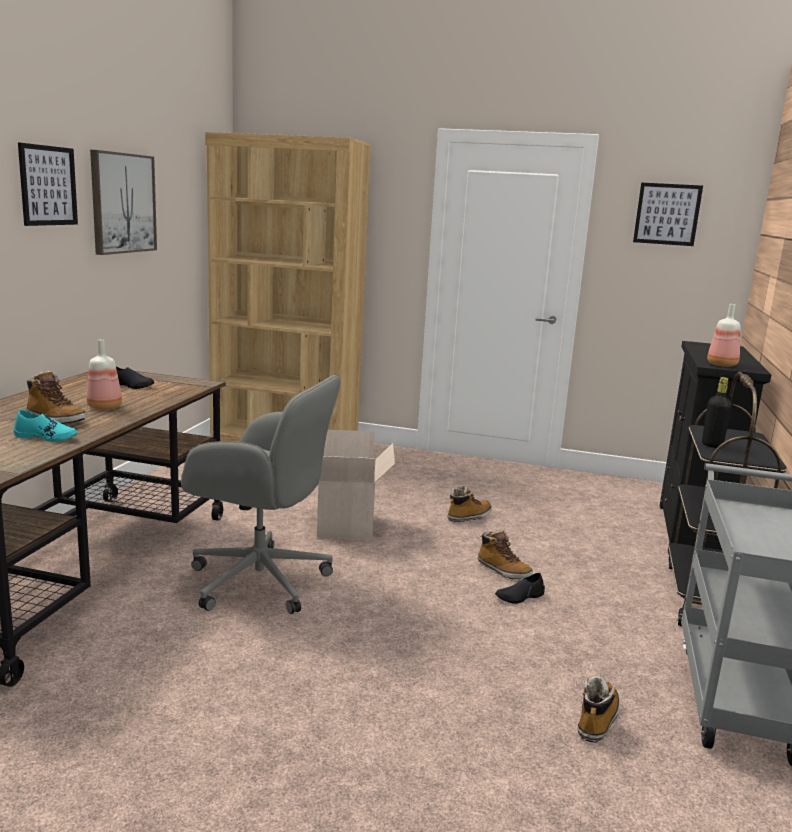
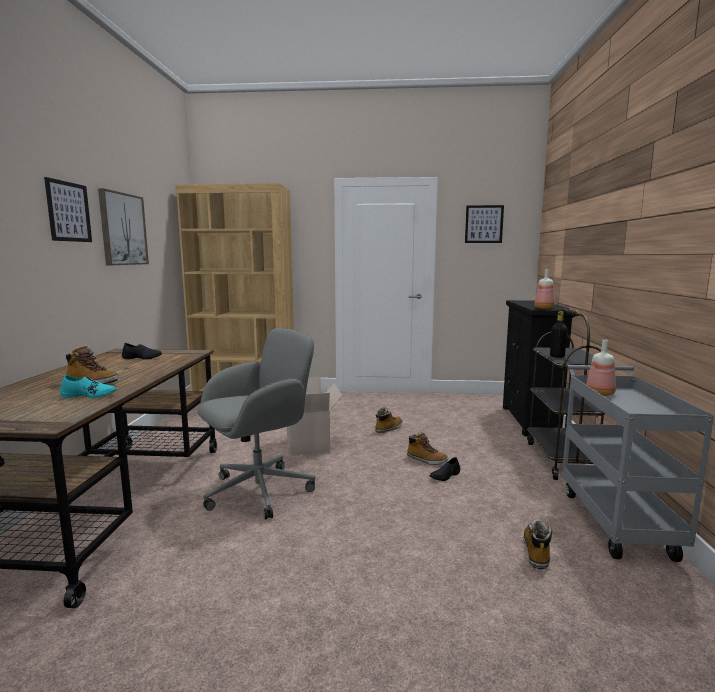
camera: 10 degrees left, 5 degrees down
bottle [86,339,122,410] -> bottle moved to [586,340,616,396]
grey office chair [181,375,340,614] -> grey office chair turned 45 degrees counterclockwise [197,328,315,519]

